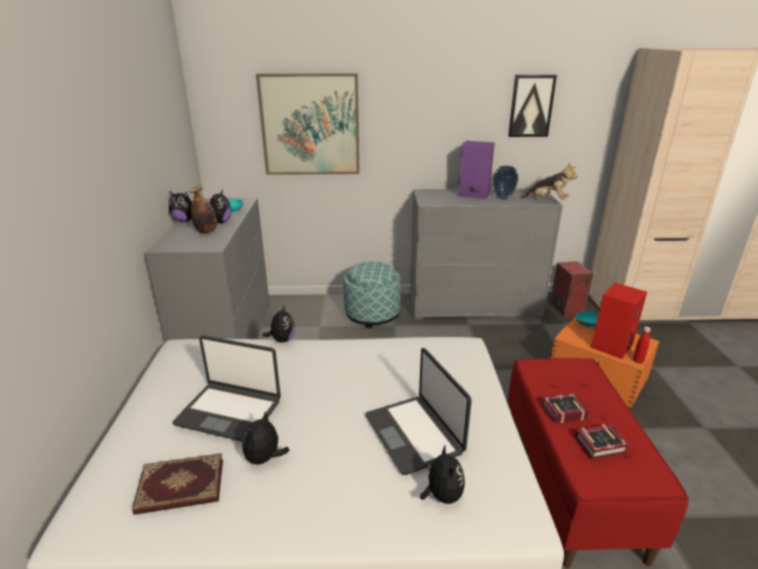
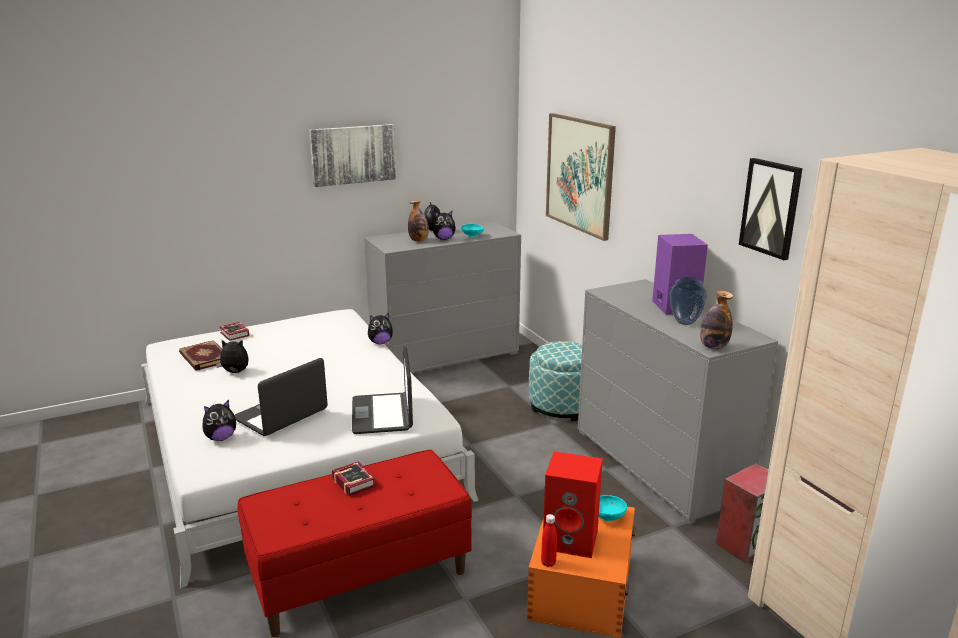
camera: 65 degrees right, 5 degrees down
laptop [173,336,281,442] -> laptop moved to [352,346,413,434]
plush toy [520,162,578,200] -> bottle [700,290,733,350]
book [575,424,630,460] -> book moved to [220,322,249,341]
none -> picture [309,124,396,187]

